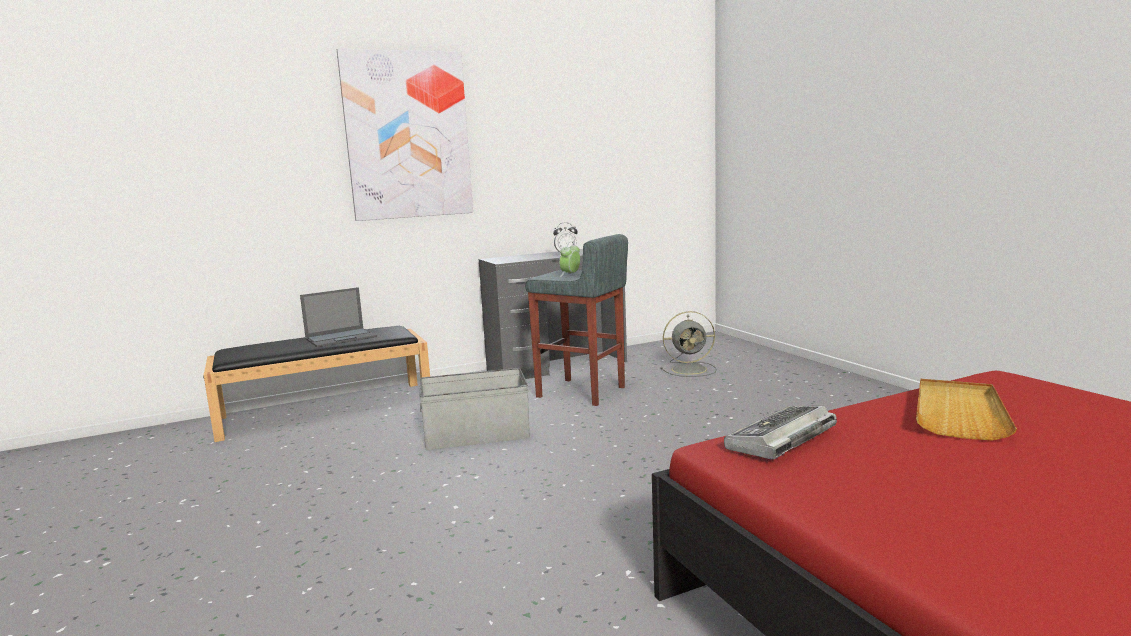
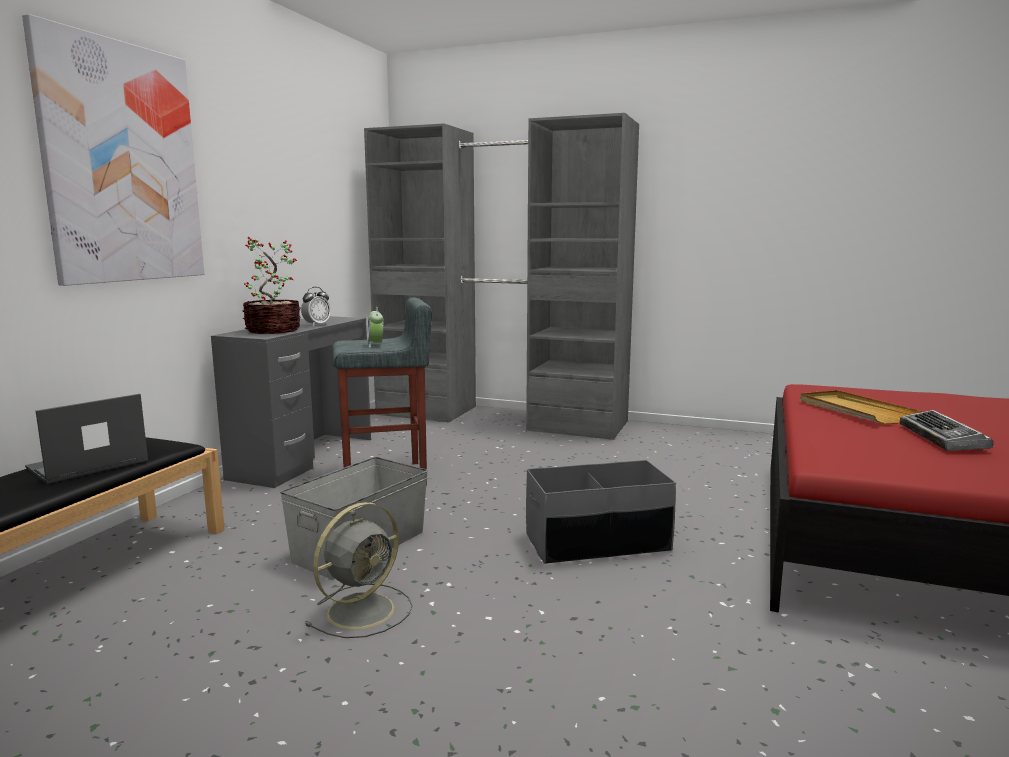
camera: 45 degrees left, 0 degrees up
laptop [300,287,377,347] -> laptop turned 150 degrees counterclockwise [25,394,148,484]
grey fan [660,311,717,377] -> grey fan moved to [305,502,413,638]
keyboard [724,406,837,459] -> keyboard moved to [900,410,993,451]
none -> potted plant [242,237,300,334]
none -> grey wardrobe [364,113,639,440]
none -> grey storage box [526,460,676,564]

